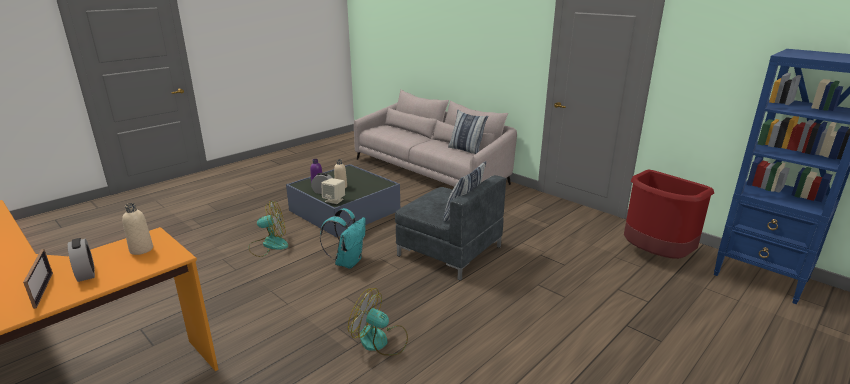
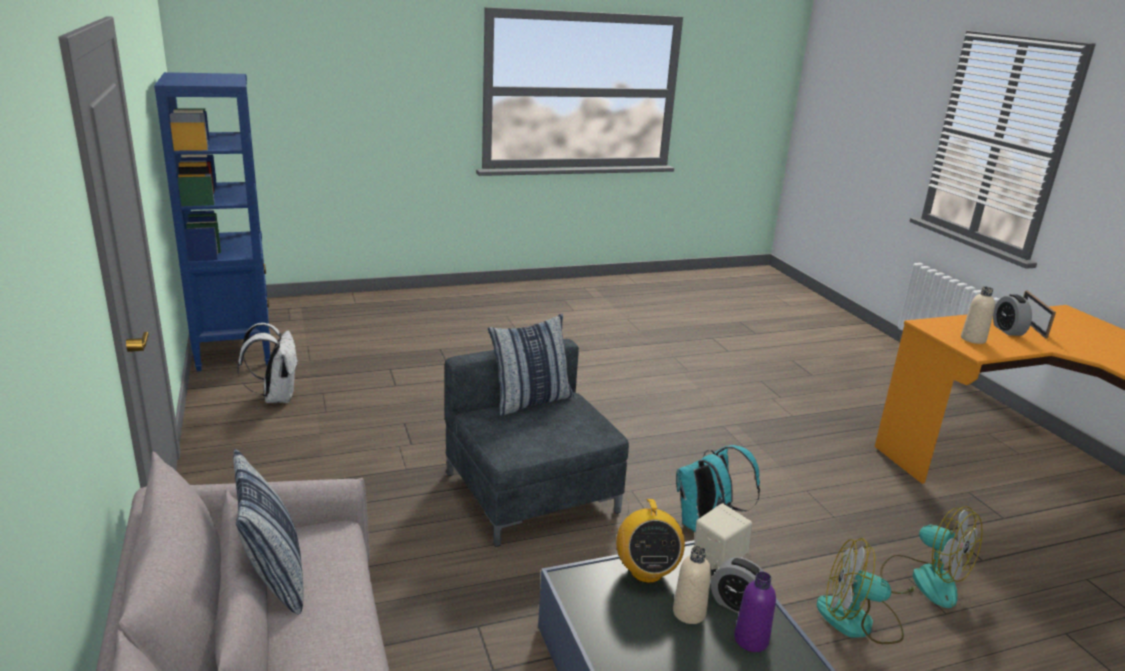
camera: 155 degrees left, 0 degrees up
fan [348,288,408,356] -> fan moved to [880,506,983,608]
red trash can [624,170,714,259] -> white backpack [237,323,299,403]
none -> radio [616,499,685,583]

